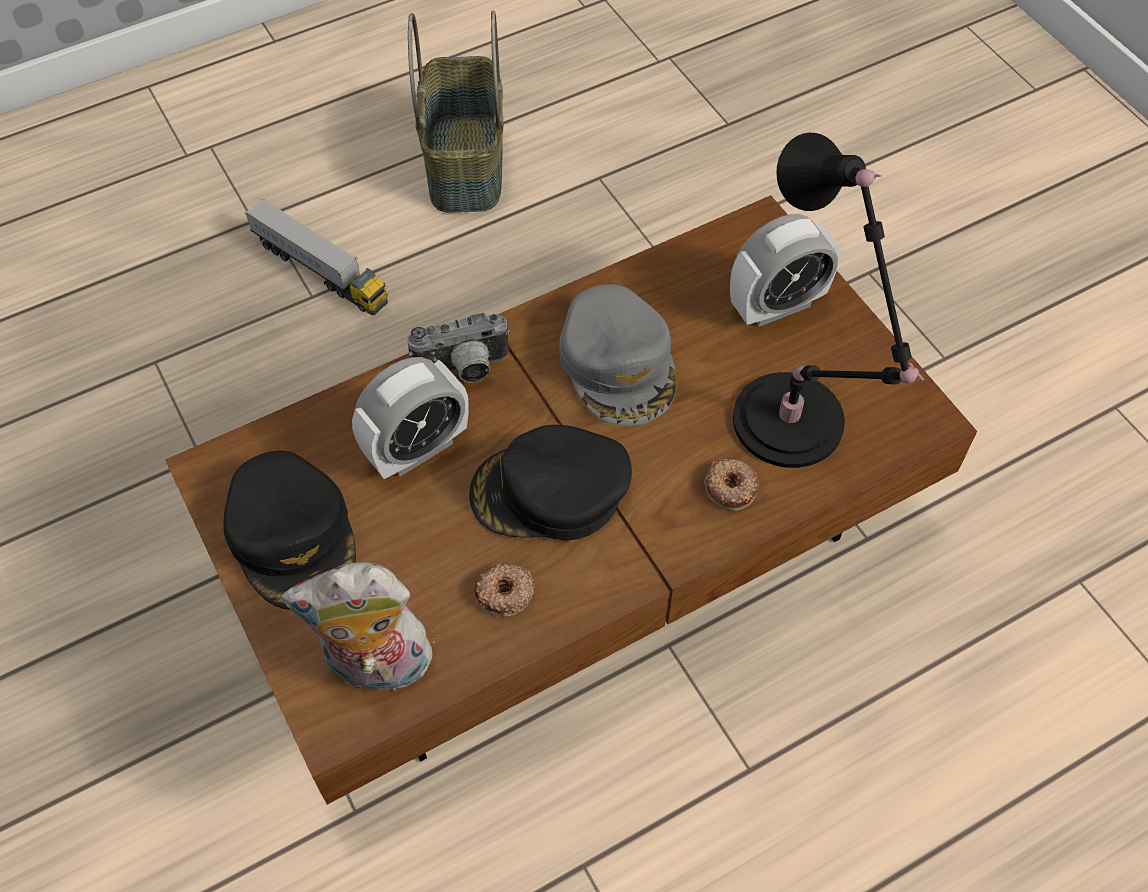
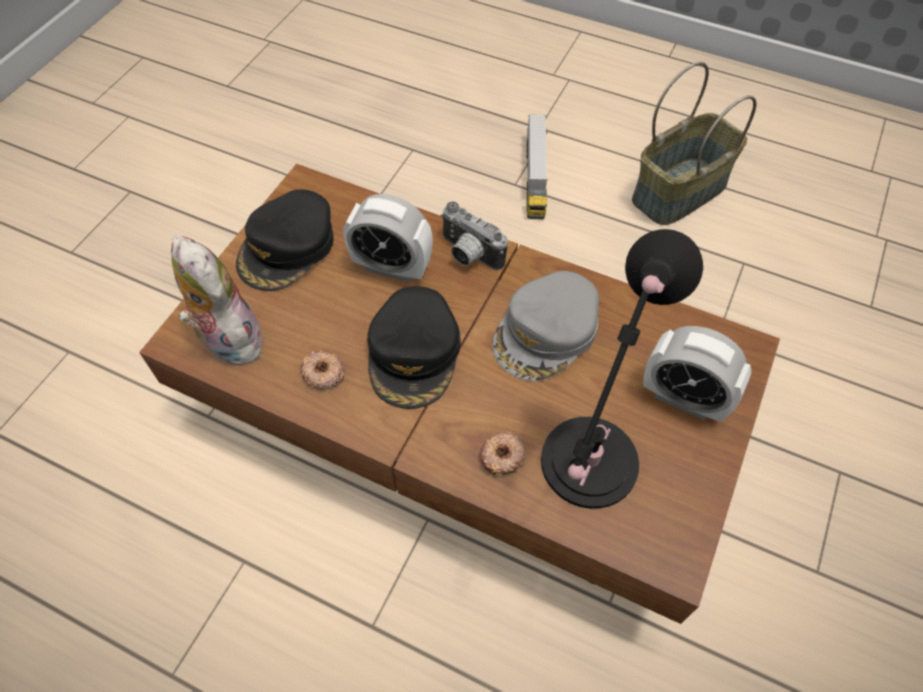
camera: 55 degrees right, 0 degrees up
black cap [469,425,632,541] -> black cap turned 135 degrees counterclockwise [367,286,460,409]

